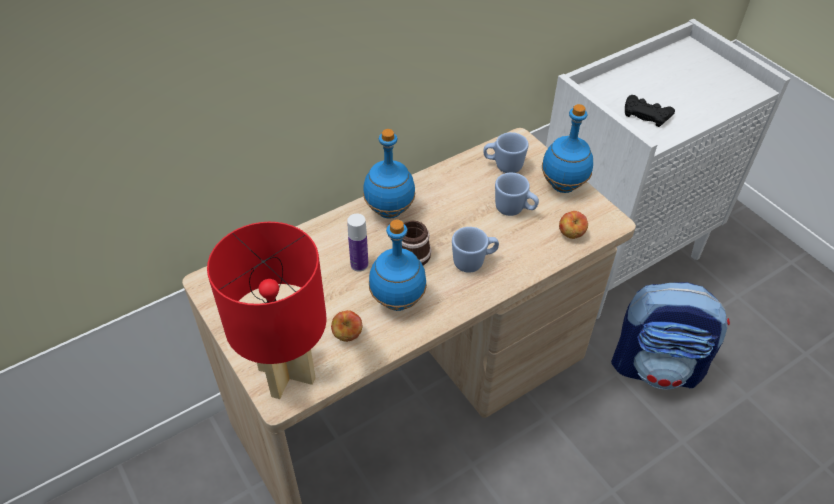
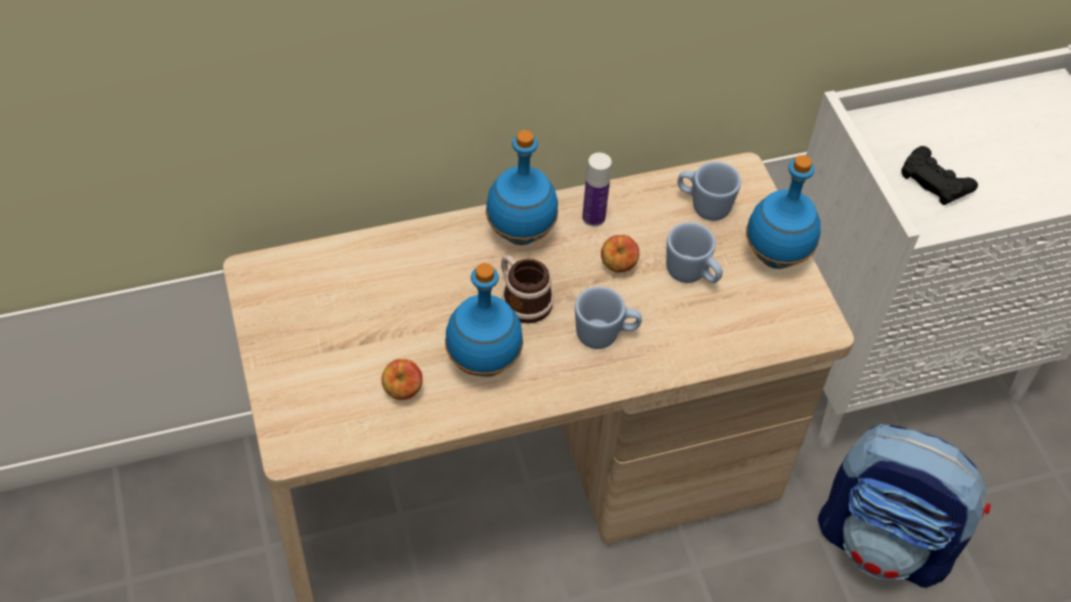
camera: 15 degrees right, 5 degrees up
red table lamp [207,222,327,399] -> none
bottle [347,214,368,272] -> bottle moved to [582,153,612,227]
apple [559,211,588,239] -> apple moved to [601,235,639,272]

